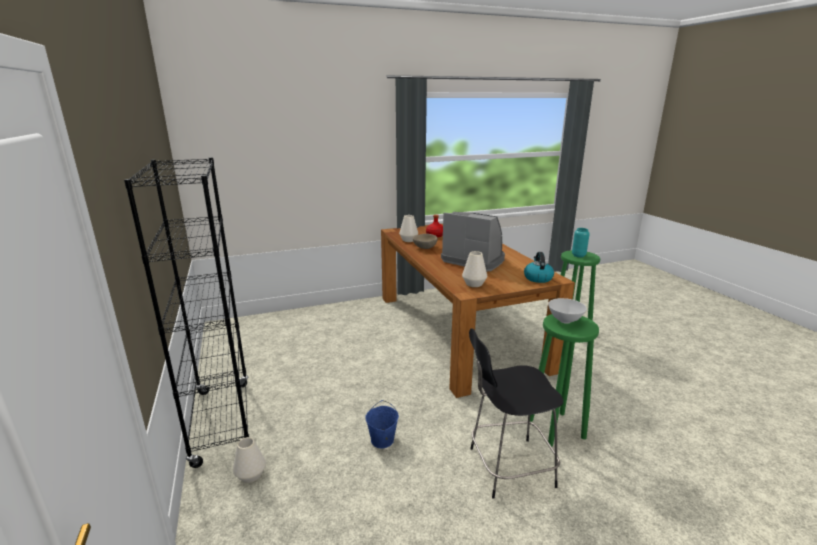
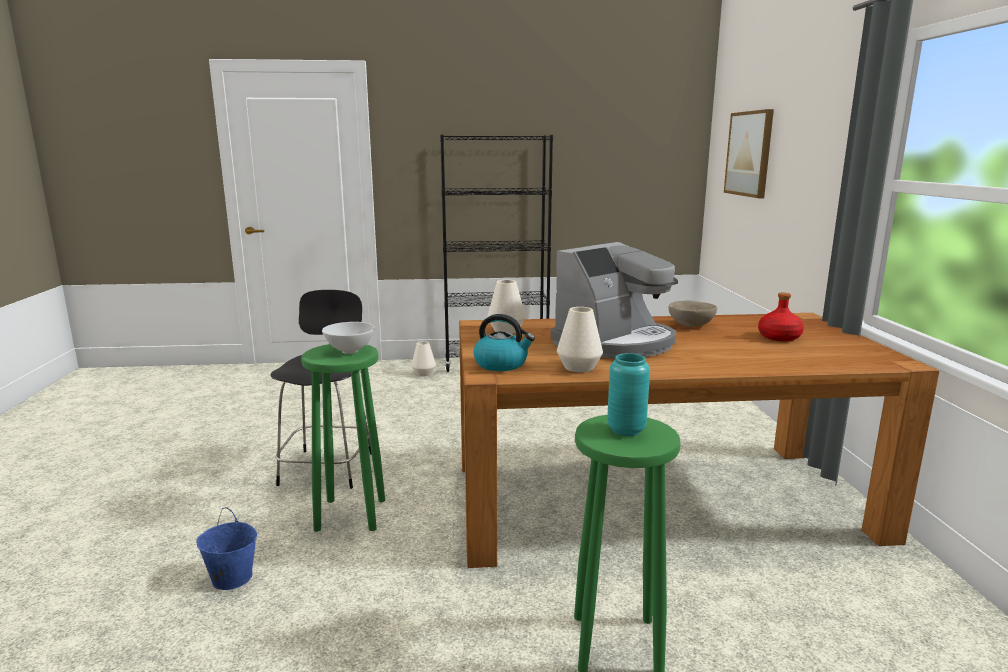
camera: 105 degrees right, 5 degrees down
blue bucket [365,400,399,449] -> blue bucket moved to [196,507,257,590]
white vase [399,215,418,242] -> white vase moved to [557,307,603,372]
none -> picture [724,109,774,198]

